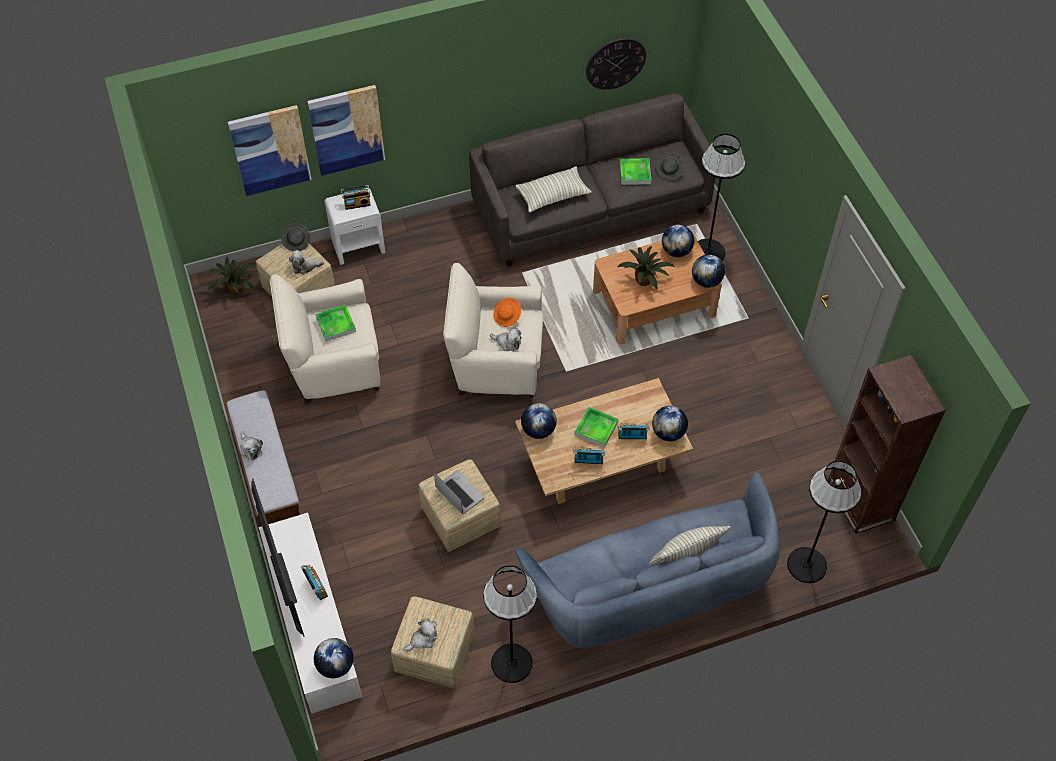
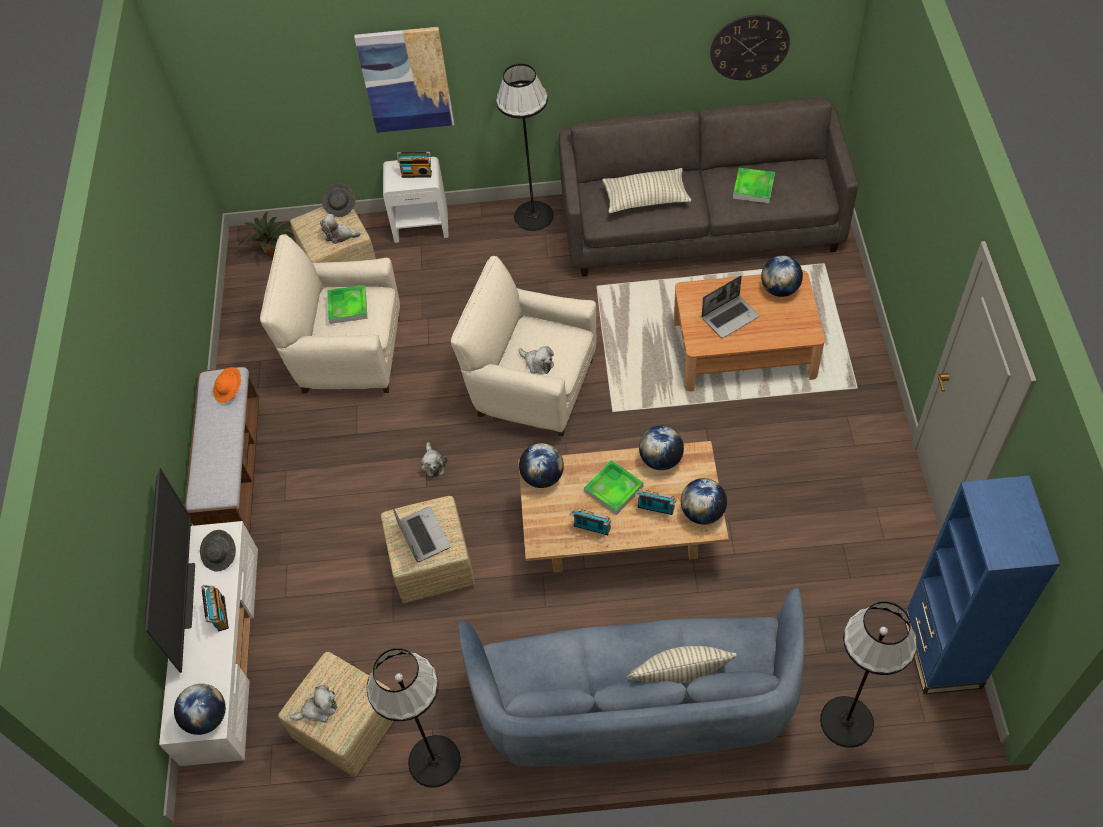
camera: 20 degrees right, 0 degrees up
picture [228,105,311,196] -> none
plush toy [240,431,263,460] -> plush toy moved to [421,442,447,478]
orange hat [494,298,521,327] -> orange hat moved to [213,367,241,403]
potted plant [618,246,675,289] -> laptop [702,276,759,338]
grey hat [656,152,684,181] -> grey hat moved to [200,530,236,571]
globe [692,255,725,288] -> globe moved to [639,426,684,470]
black floor lamp [698,134,746,261] -> black floor lamp moved to [496,64,554,231]
brown bookcase [828,355,946,534] -> blue bookcase [905,475,1060,694]

